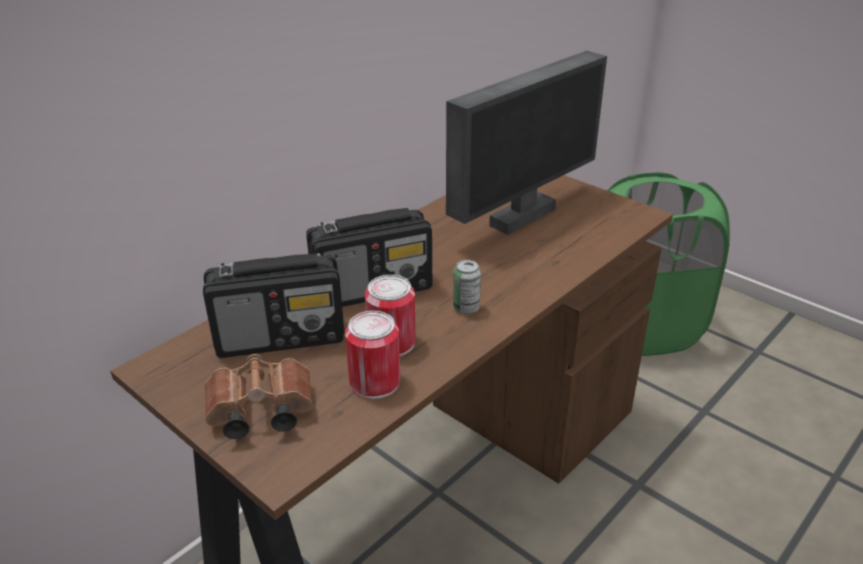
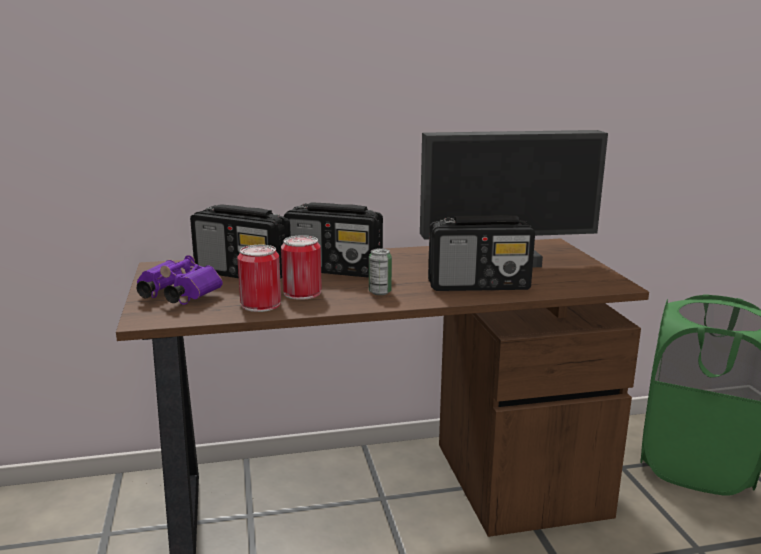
camera: 35 degrees right, 15 degrees down
brown binoculars [205,354,313,439] -> purple binoculars [137,255,223,305]
none -> radio [428,215,535,291]

